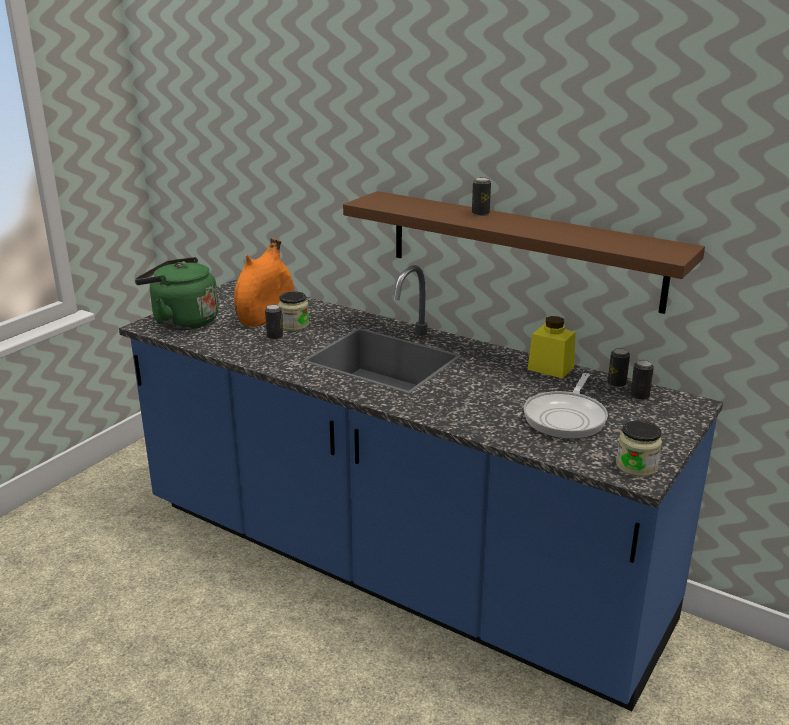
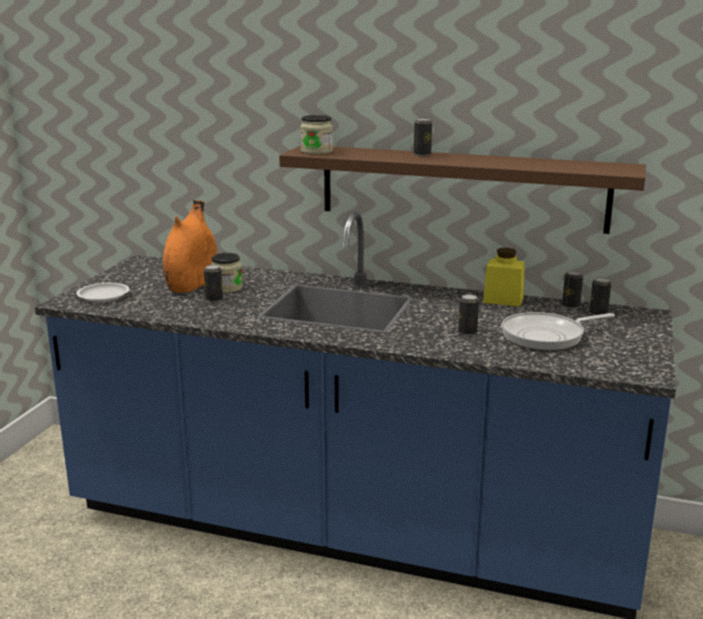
camera: 15 degrees left, 5 degrees down
green kettle [135,257,219,330] -> white plate [76,283,129,302]
frying pan [524,373,608,439] -> frying pan turned 60 degrees clockwise [502,312,615,351]
jar [616,421,662,477] -> jar moved to [300,115,333,154]
none -> can [458,294,479,335]

